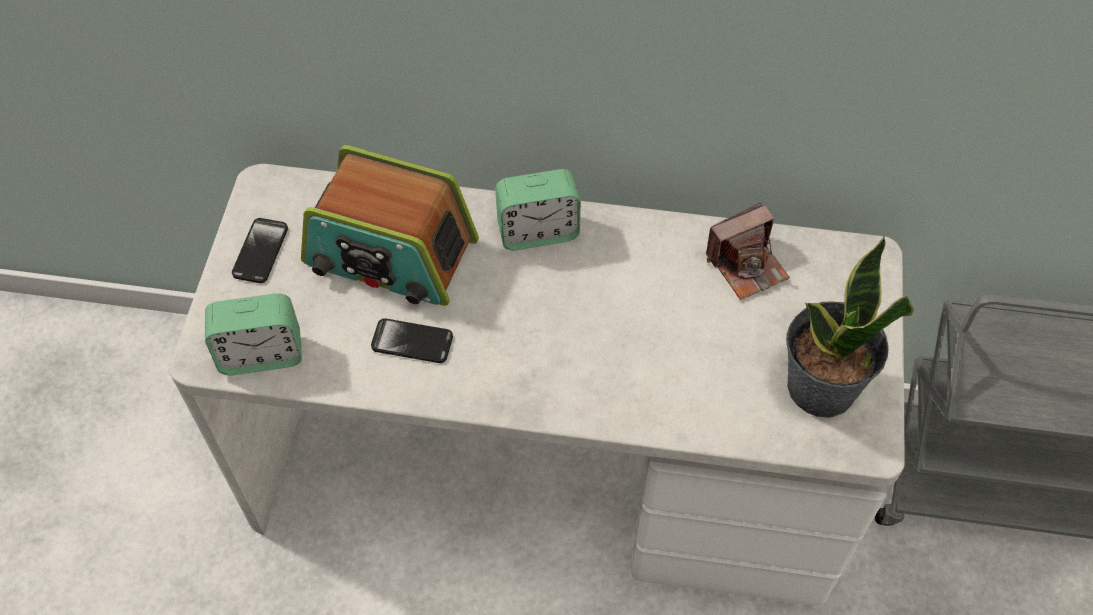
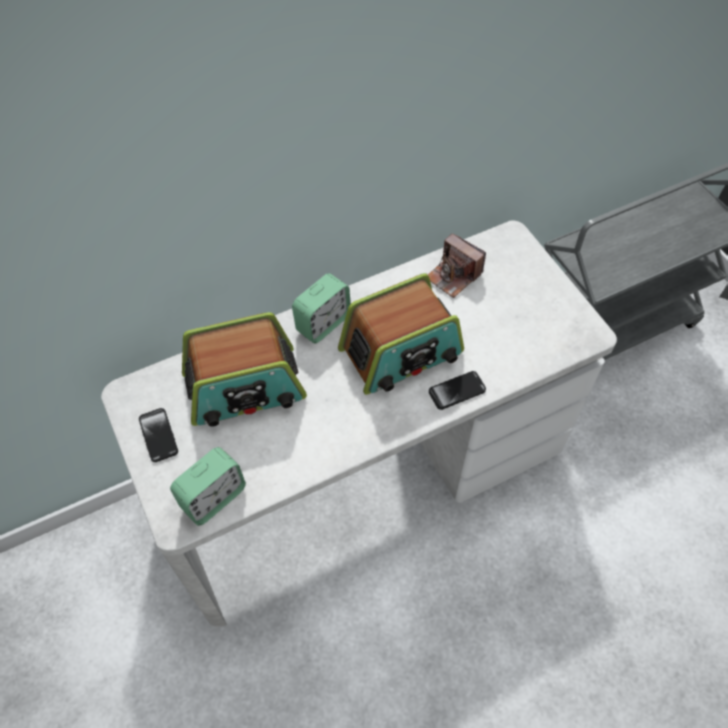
camera: 35 degrees left, 0 degrees up
phone [371,318,453,363] -> phone moved to [429,371,486,410]
camera [706,202,790,300] -> camera turned 105 degrees clockwise [428,233,486,298]
potted plant [786,237,914,418] -> none
none -> radio [338,273,464,395]

